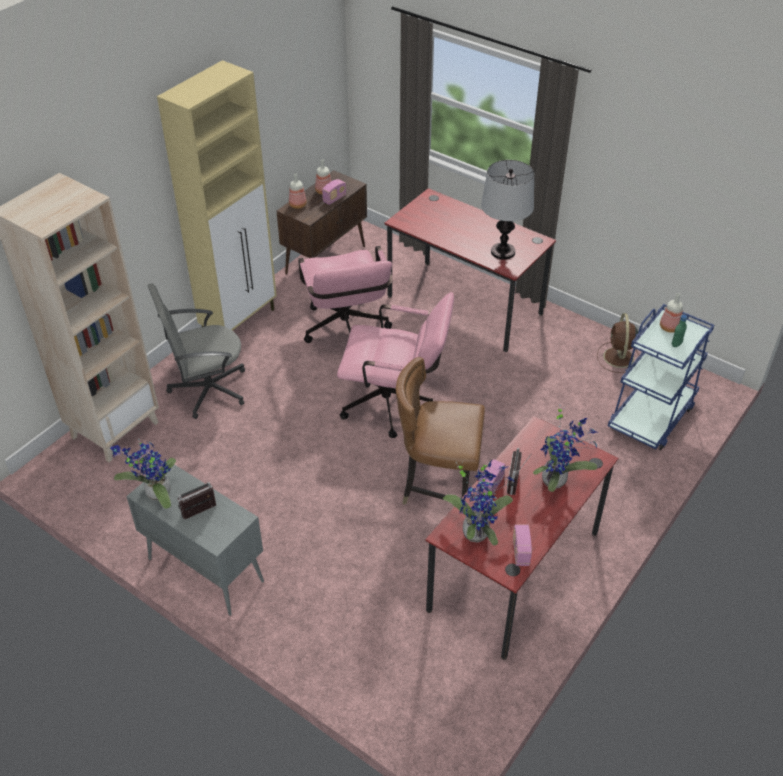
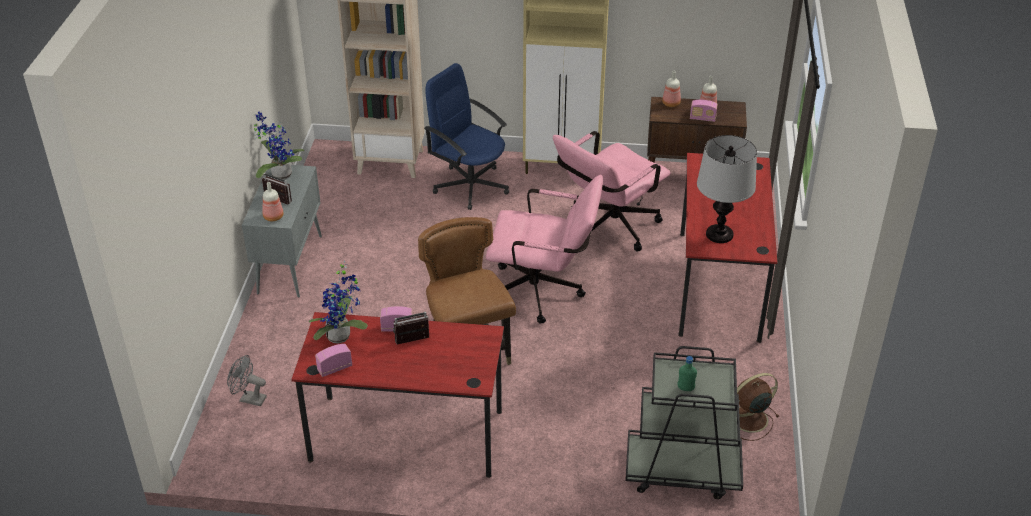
camera: 60 degrees right, 5 degrees down
grey office chair [148,283,245,419] -> blue office chair [424,63,509,210]
pink office chair [337,292,454,438] -> pink office chair turned 60 degrees counterclockwise [486,174,603,324]
potted plant [533,405,598,492] -> none
blue cart [608,304,714,450] -> black cart [625,346,743,499]
bottle [660,293,683,333] -> bottle moved to [262,182,284,221]
none -> grey fan [227,355,267,406]

